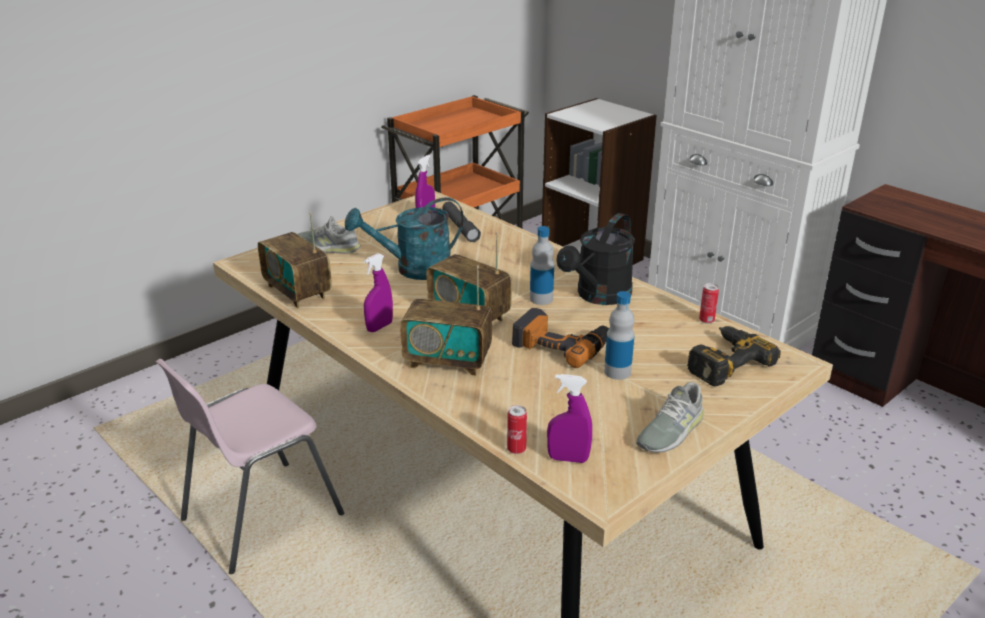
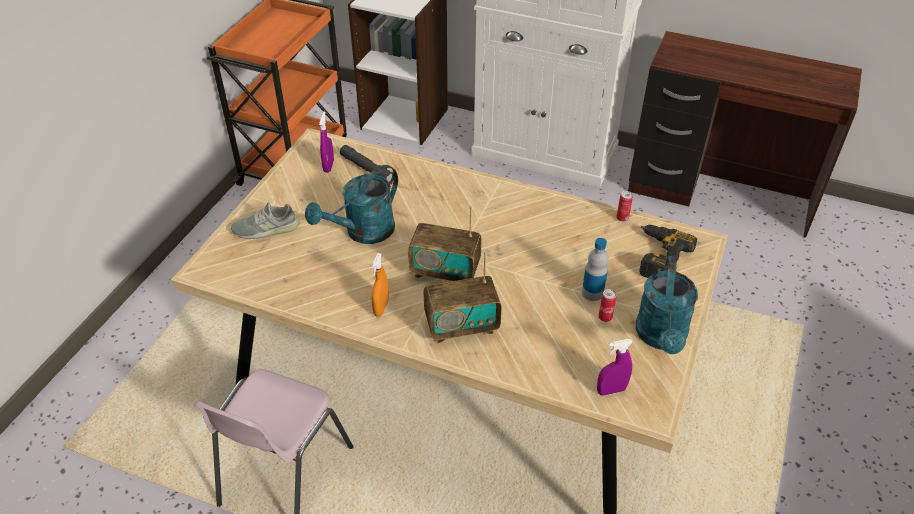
camera: 25 degrees left, 15 degrees up
radio [258,212,332,308] -> none
purple spray bottle [364,253,393,332] -> orange spray bottle [371,253,389,317]
can [507,405,527,454] -> can moved to [599,289,616,322]
power drill [512,308,609,368] -> none
bottle [530,226,554,305] -> none
black watering can [557,213,635,305] -> none
grey shoe [636,382,704,453] -> turquoise watering can [636,256,698,354]

